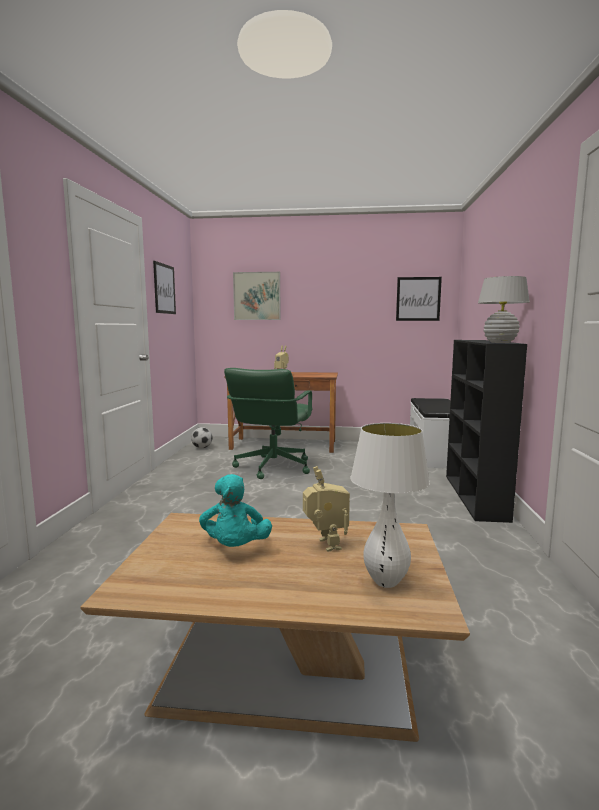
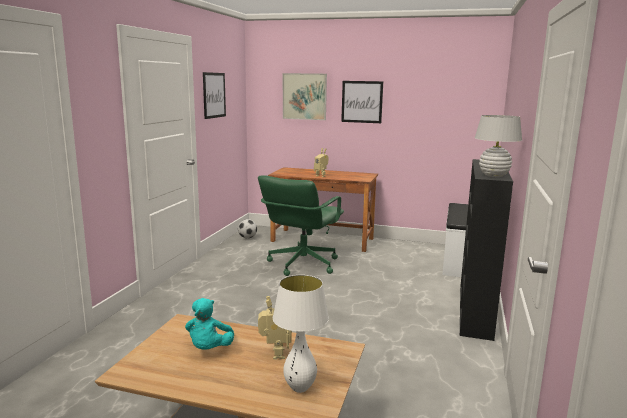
camera: 10 degrees right, 5 degrees up
picture [396,277,442,321] -> picture moved to [341,81,383,123]

